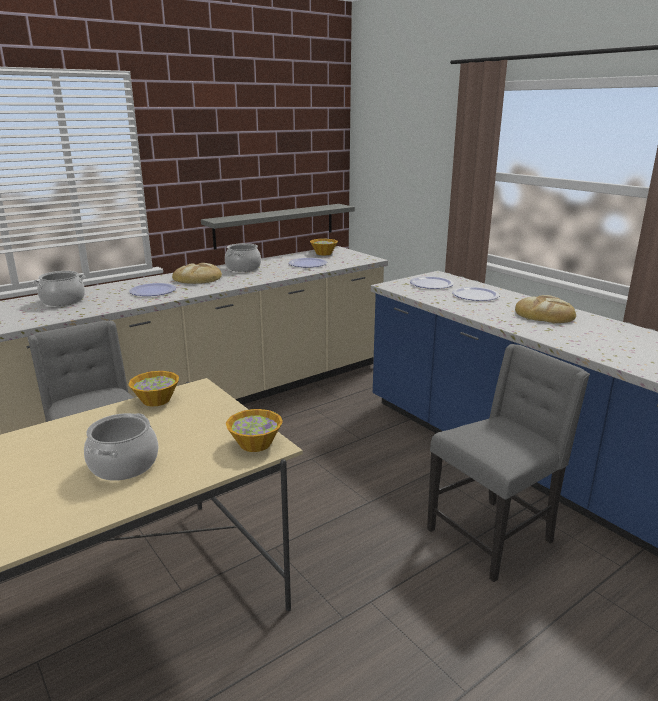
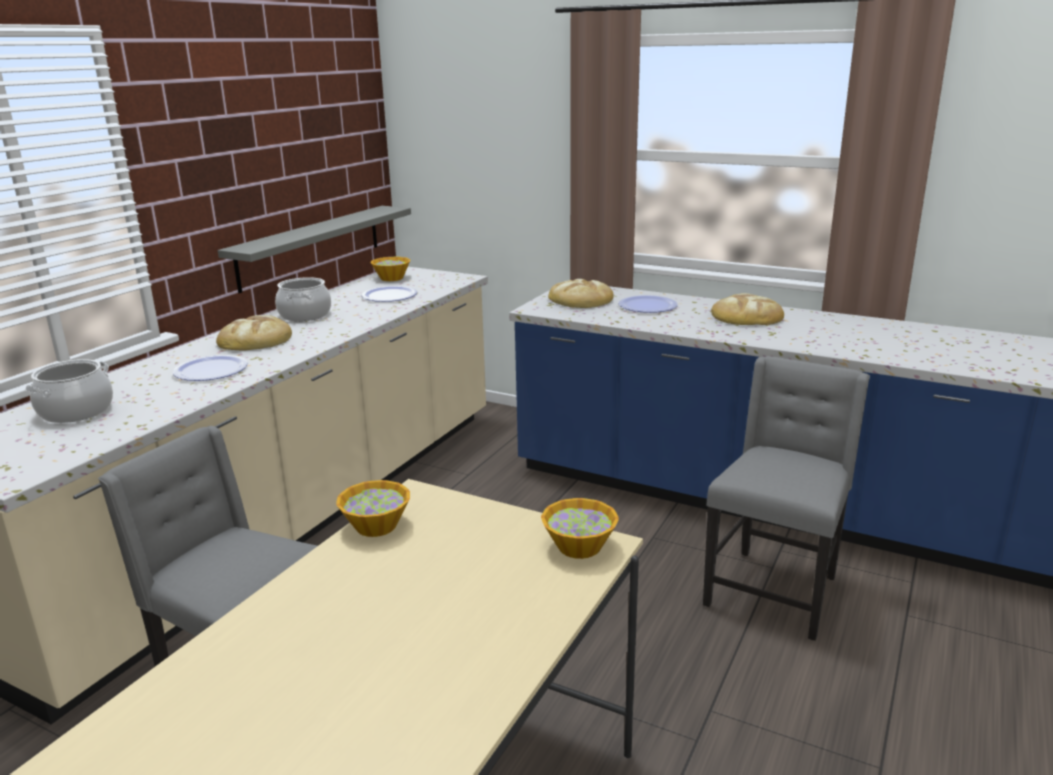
camera: 25 degrees left, 0 degrees up
cooking pot [84,413,159,481] -> none
plate [410,276,454,289] -> bread [548,279,614,308]

